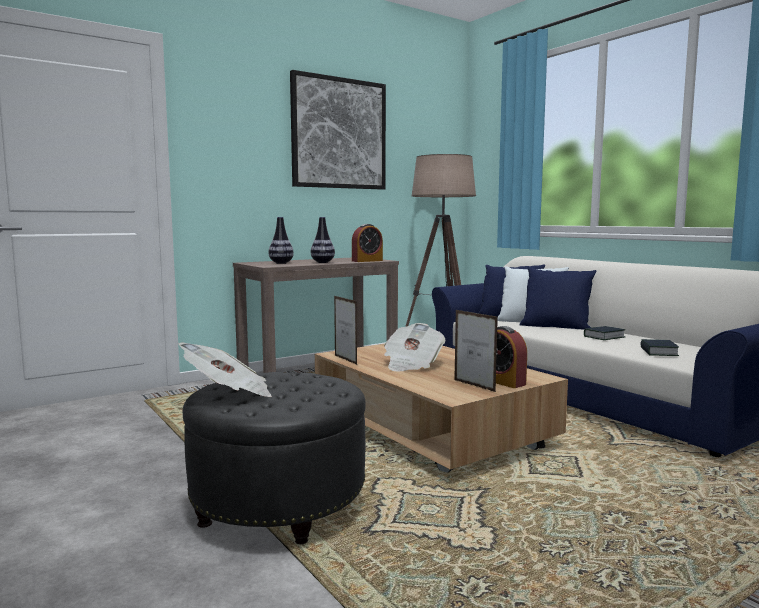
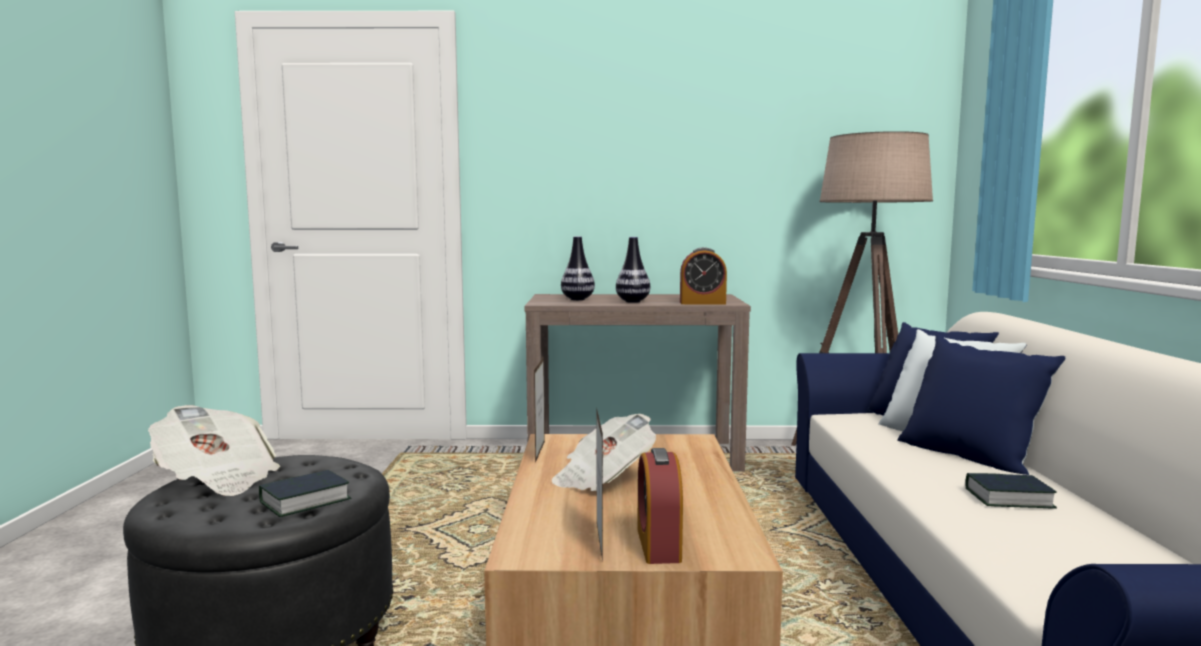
camera: 35 degrees right, 0 degrees up
picture [290,70,386,190] -> none
book [640,339,679,356] -> book moved to [259,470,352,517]

